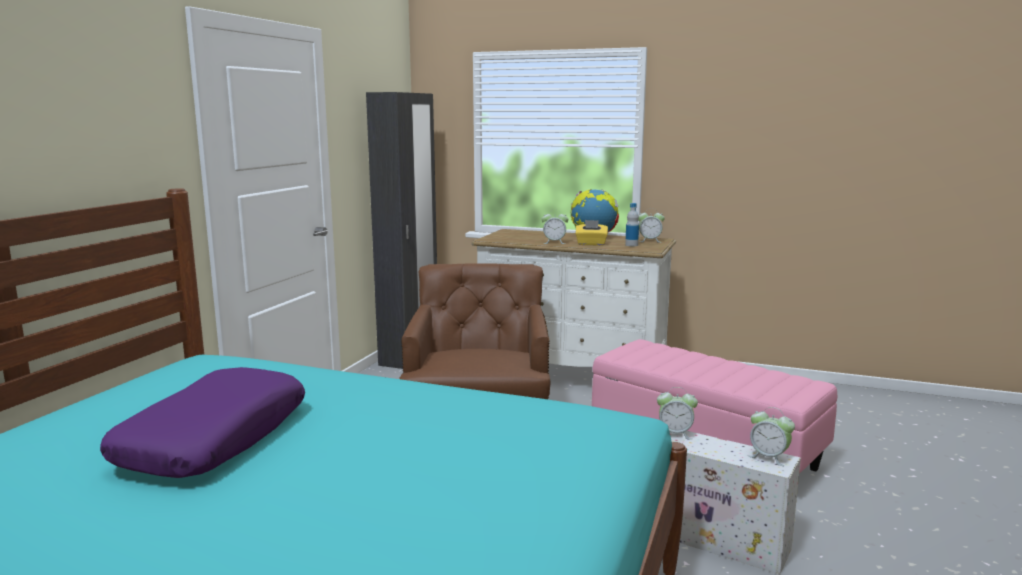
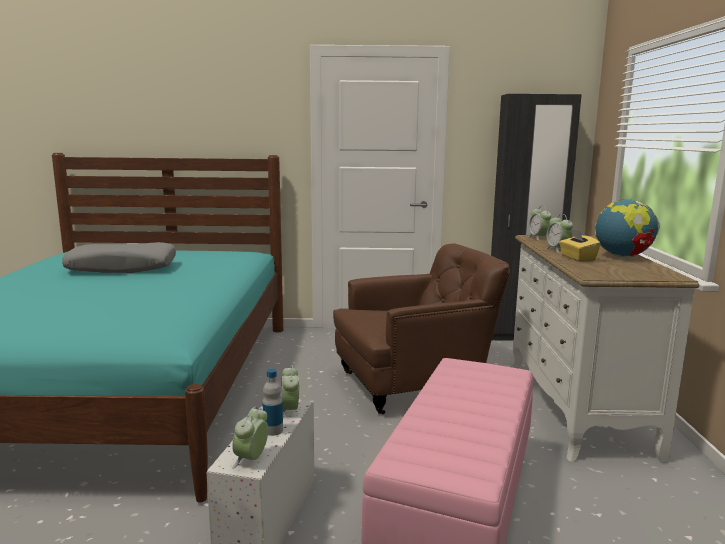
camera: 70 degrees right, 0 degrees up
purple pillow [100,367,305,478] -> grey pillow [62,242,176,273]
bottle [625,203,639,246] -> bottle moved to [262,369,283,436]
alarm clock [638,208,665,243] -> alarm clock moved to [528,206,551,241]

